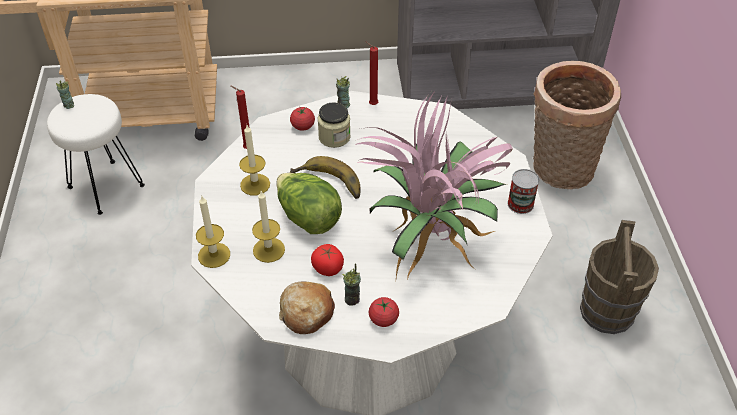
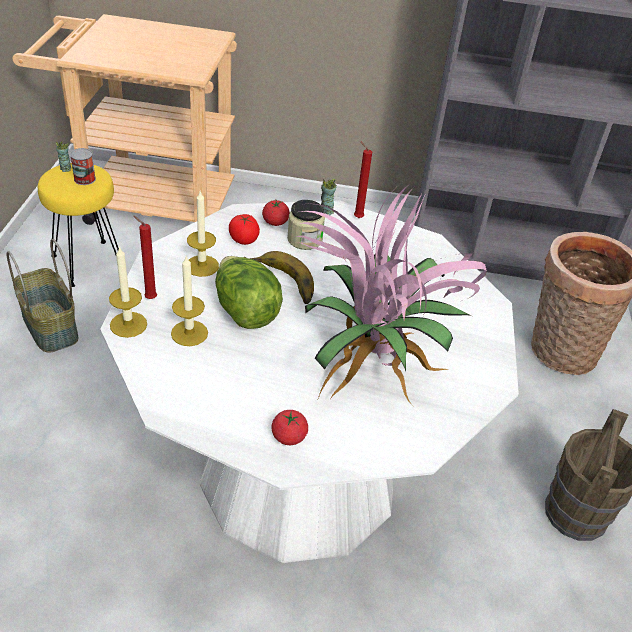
camera: 10 degrees right, 5 degrees down
white stool [47,94,145,215] -> yellow stool [38,163,119,287]
red candle [231,86,250,149] -> red candle moved to [134,216,157,299]
bread [279,282,335,334] -> none
tomato [311,244,344,276] -> tomato moved to [229,214,260,245]
cup [342,263,361,306] -> none
can [507,169,539,214] -> can moved to [70,148,96,185]
none -> basket [7,239,79,352]

